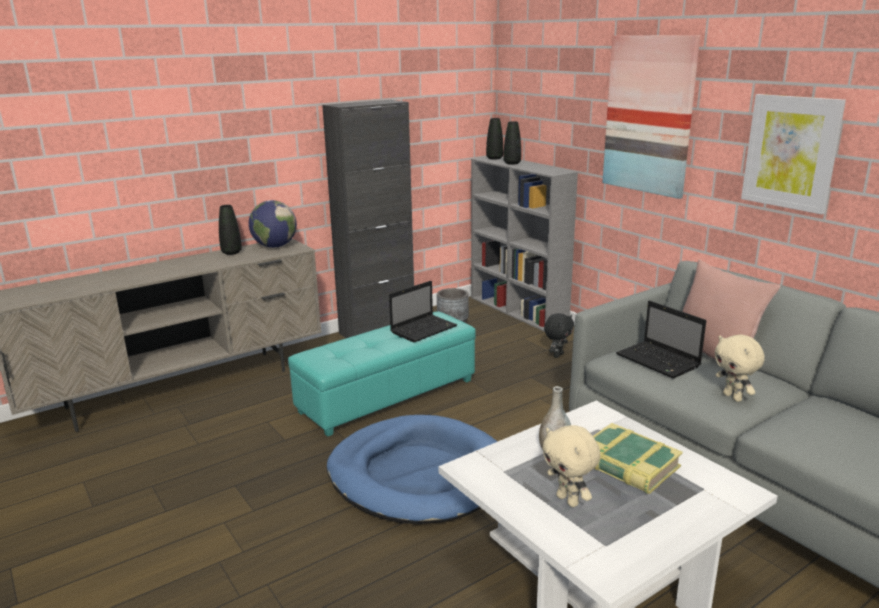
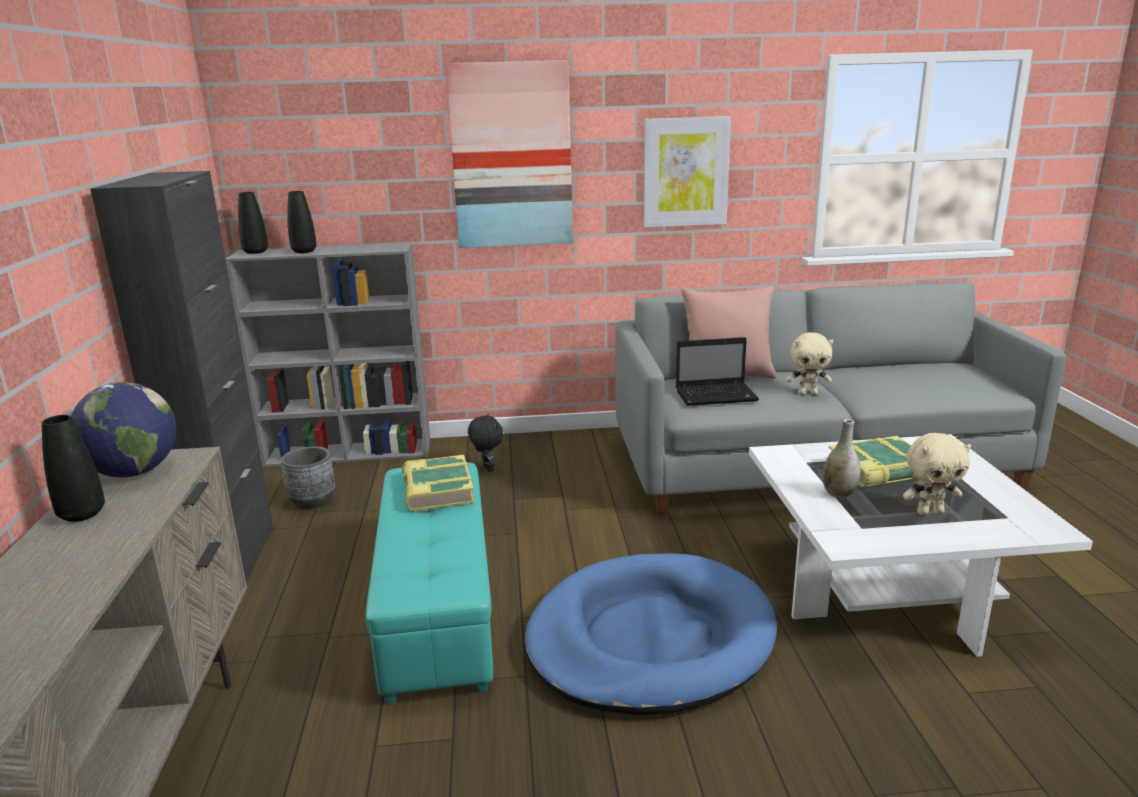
camera: 60 degrees left, 0 degrees up
laptop [389,281,457,343] -> book [402,455,475,512]

